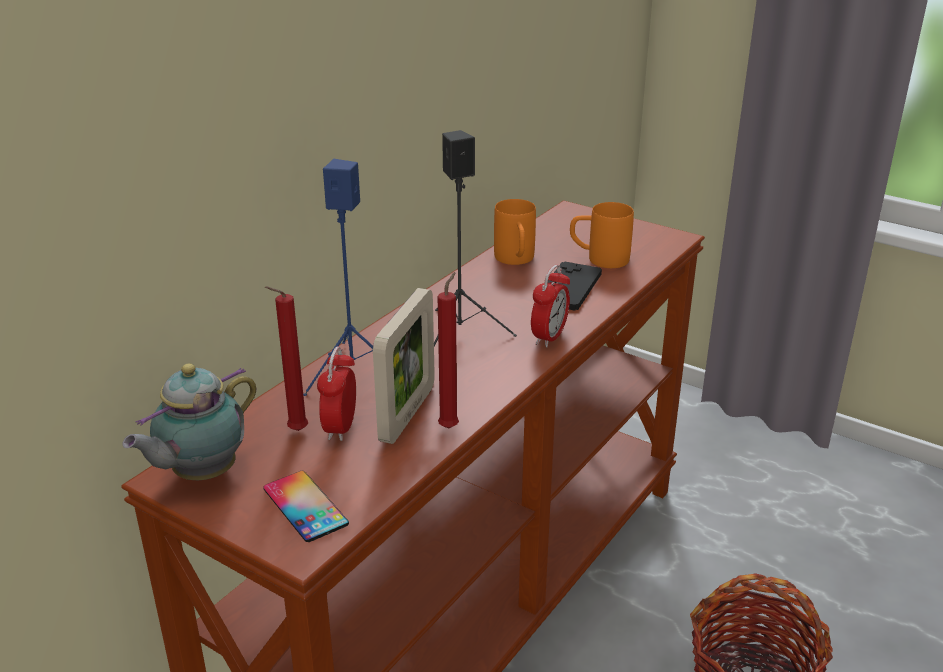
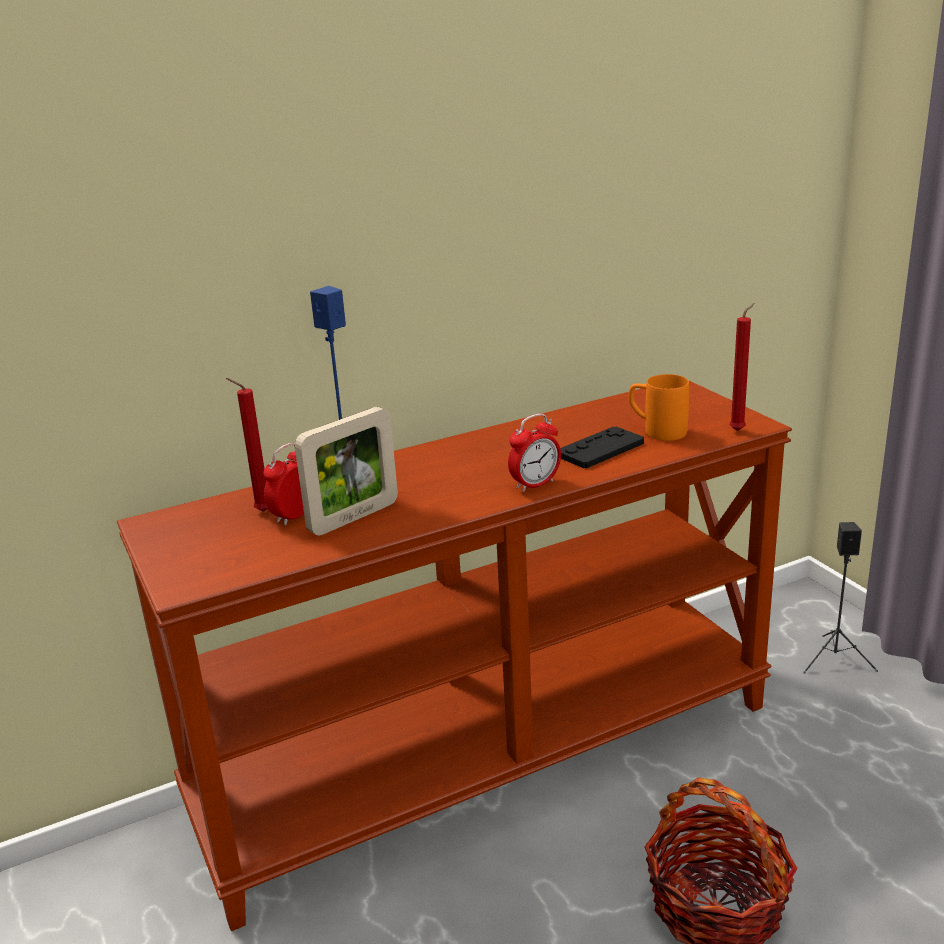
camera: 30 degrees right, 5 degrees down
teapot [122,363,256,480] -> none
phone [263,471,349,542] -> none
black speaker [434,130,517,347] -> black speaker moved to [803,522,878,674]
red candle [438,272,459,429] -> red candle moved to [729,303,755,431]
orange mug [494,199,536,265] -> none

